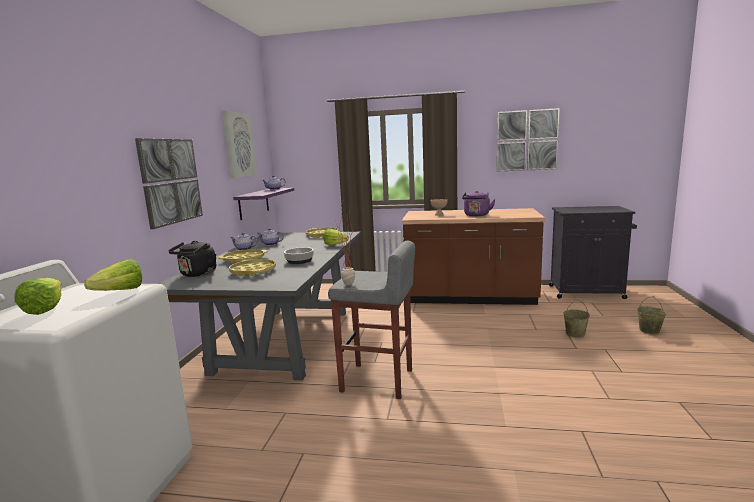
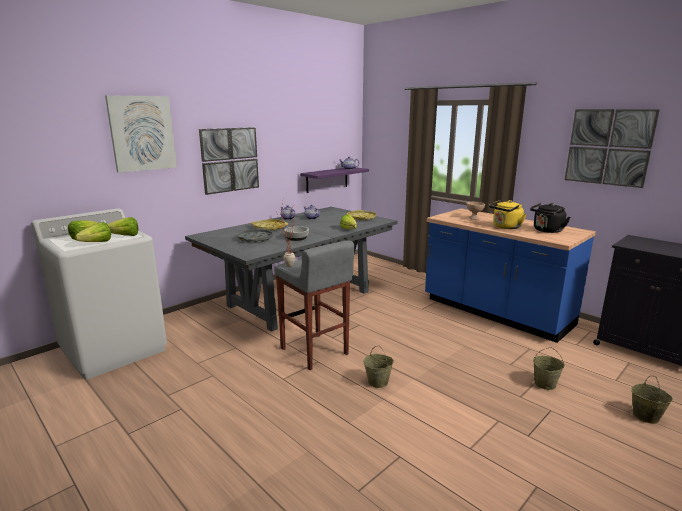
camera: 35 degrees right, 5 degrees up
black kettle [168,241,216,277] -> black kettle moved to [530,203,570,233]
picture [222,111,257,178] -> picture moved to [105,95,177,173]
yellow tray [229,259,276,276] -> grey tray [237,228,273,243]
brown counter [402,208,545,305] -> blue counter [425,208,596,343]
purple kettle [462,191,496,216] -> yellow kettle [489,200,526,229]
none -> lettuce [75,222,111,242]
none -> beige bucket [364,346,394,388]

